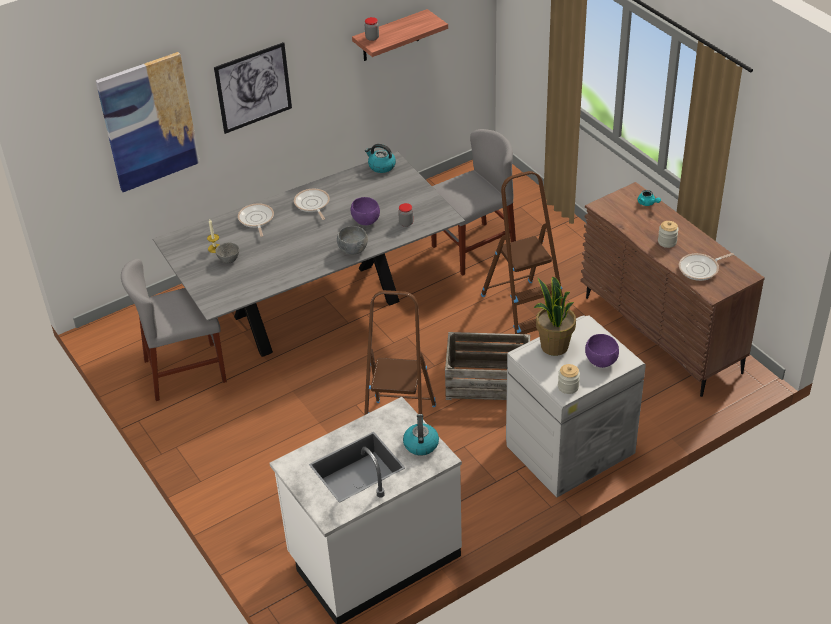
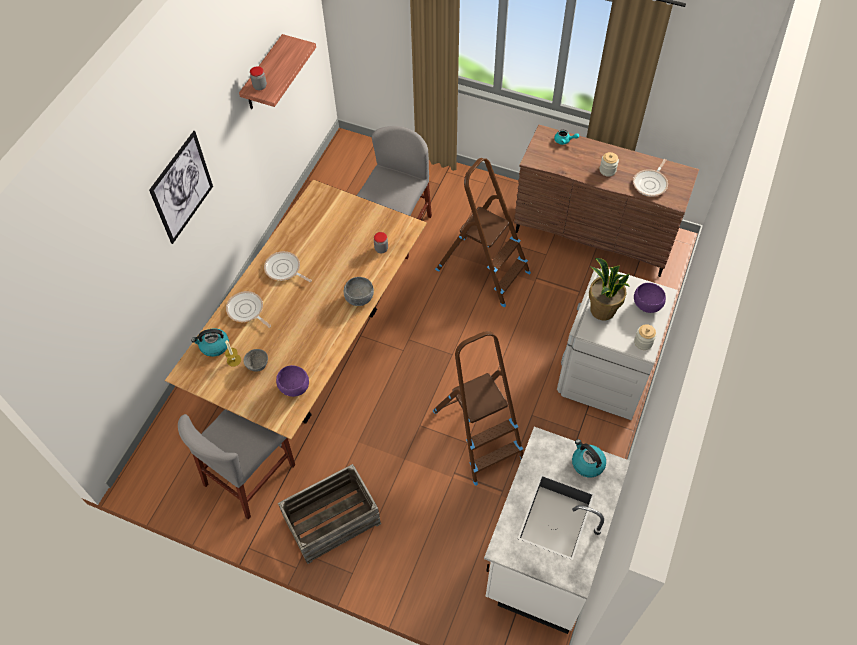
camera: 35 degrees left, 15 degrees up
picture [96,52,200,192] -> none
grey dining table [153,151,465,357] -> brown dining table [165,179,427,439]
purple bowl [351,197,380,225] -> purple bowl moved to [276,365,309,397]
kettle [365,144,396,173] -> kettle moved to [191,328,229,357]
crate [445,332,530,400] -> crate moved to [278,464,381,564]

